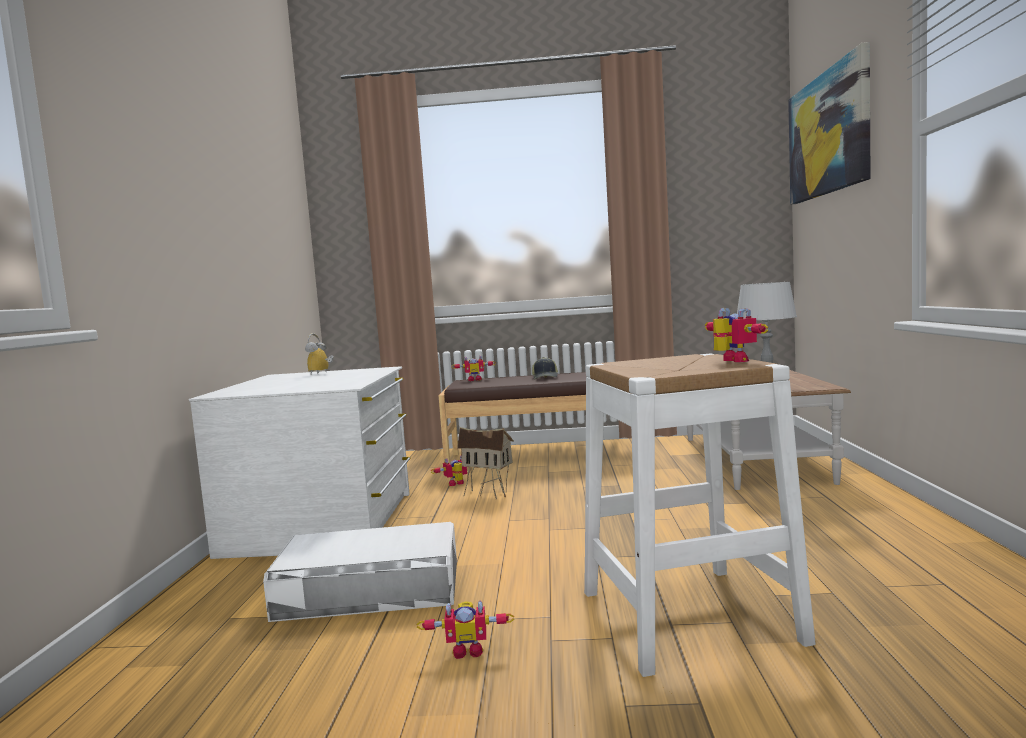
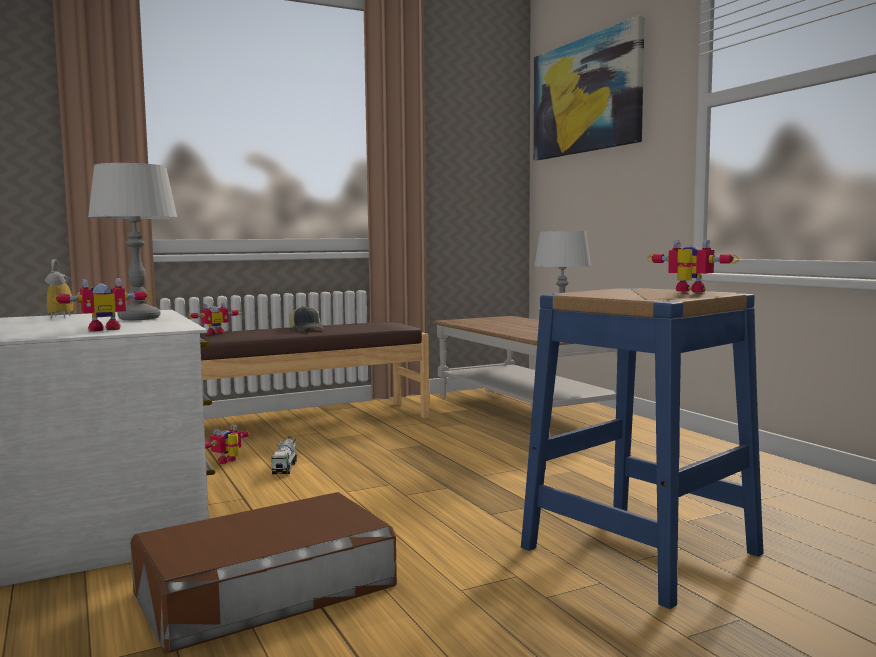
camera: 30 degrees left, 0 degrees up
white storage box [263,522,457,622] -> brown storage box [131,492,397,654]
toy robot [416,600,514,659] -> toy robot moved to [50,278,153,331]
toy house [457,427,514,499] -> toy truck [271,437,297,475]
white stool [584,354,816,677] -> blue stool [521,288,764,609]
none -> grey table lamp [88,163,178,320]

